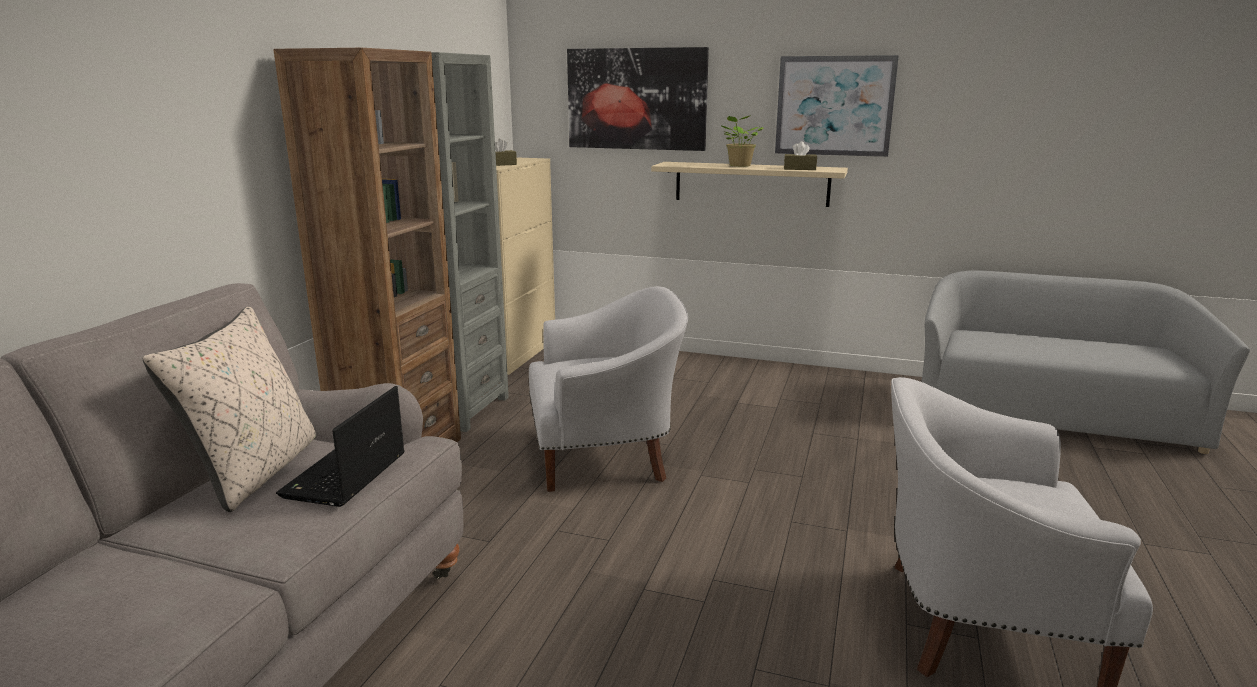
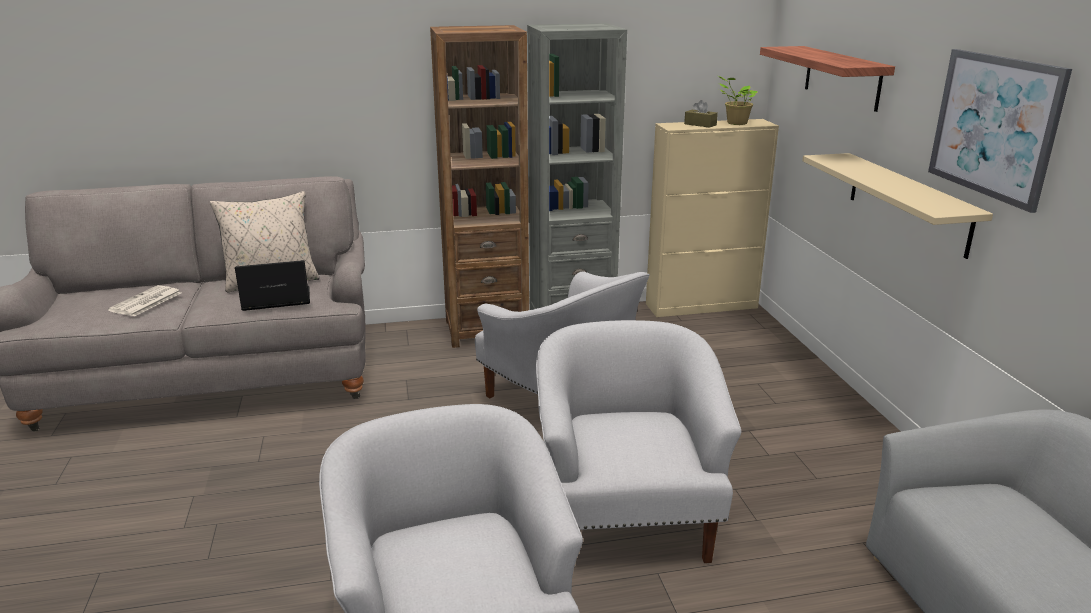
camera: 60 degrees right, 5 degrees up
picture [567,47,709,151] -> shelf [760,46,895,112]
potted plant [720,115,764,167] -> potted plant moved to [718,76,758,125]
brown tissue box [784,141,817,170] -> none
none -> newspaper [108,285,181,317]
none -> white armchair [536,320,741,563]

